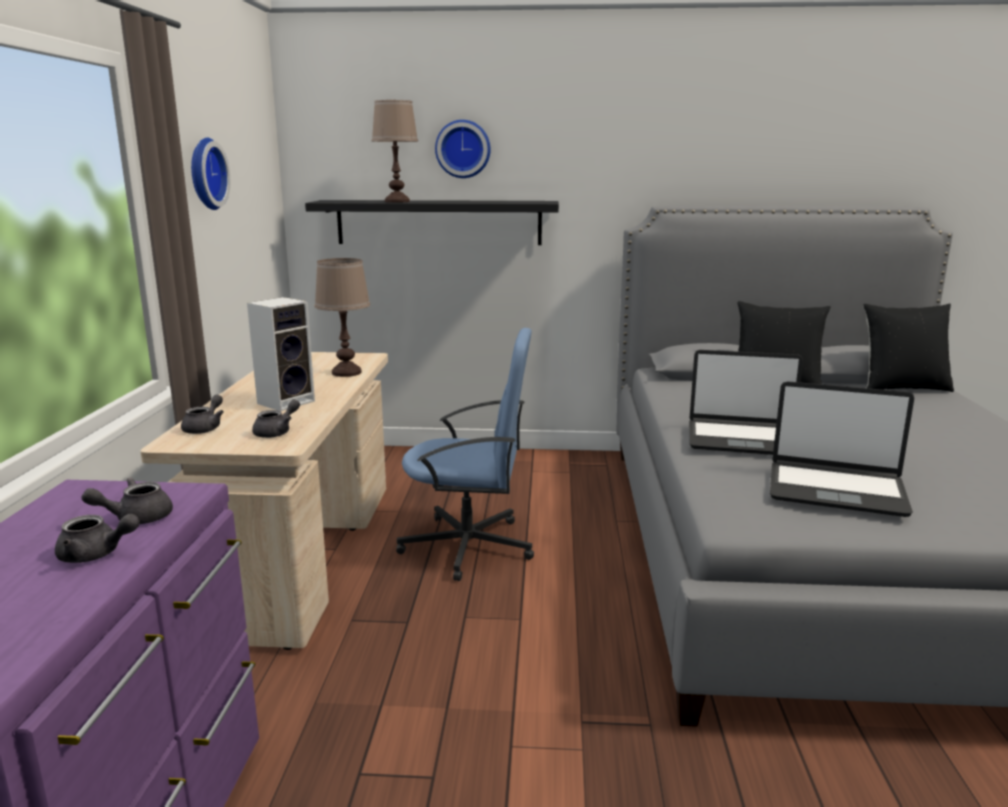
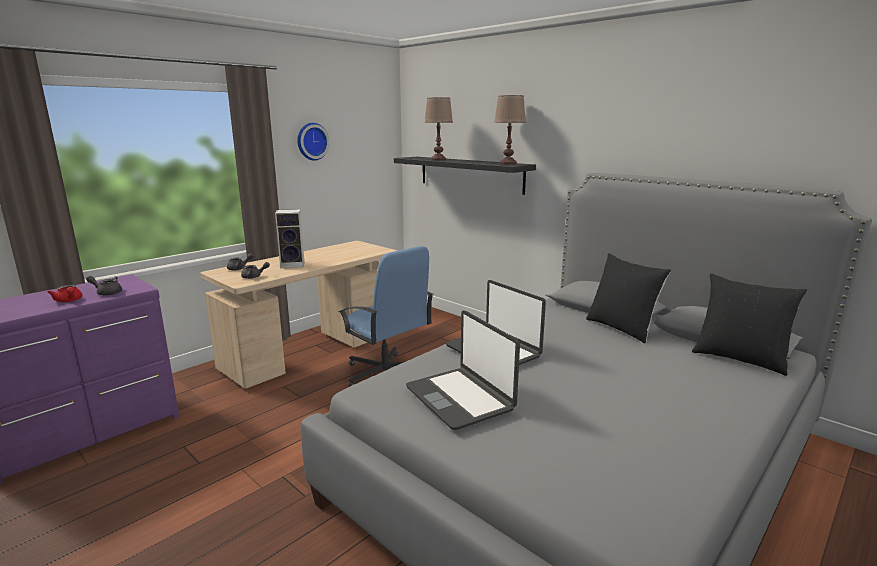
camera: 40 degrees right, 0 degrees up
grey teapot [55,514,140,563] -> red teapot [47,285,83,302]
brown table lamp [314,258,370,377] -> brown table lamp moved to [494,95,526,165]
wall clock [435,120,490,178] -> none

